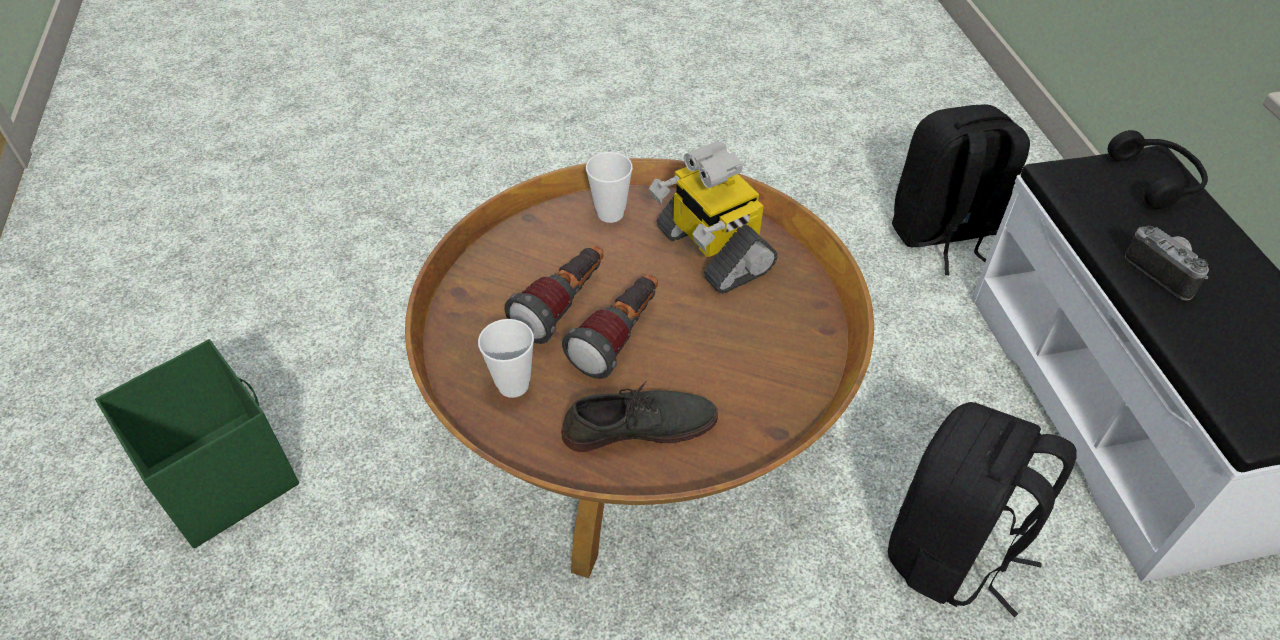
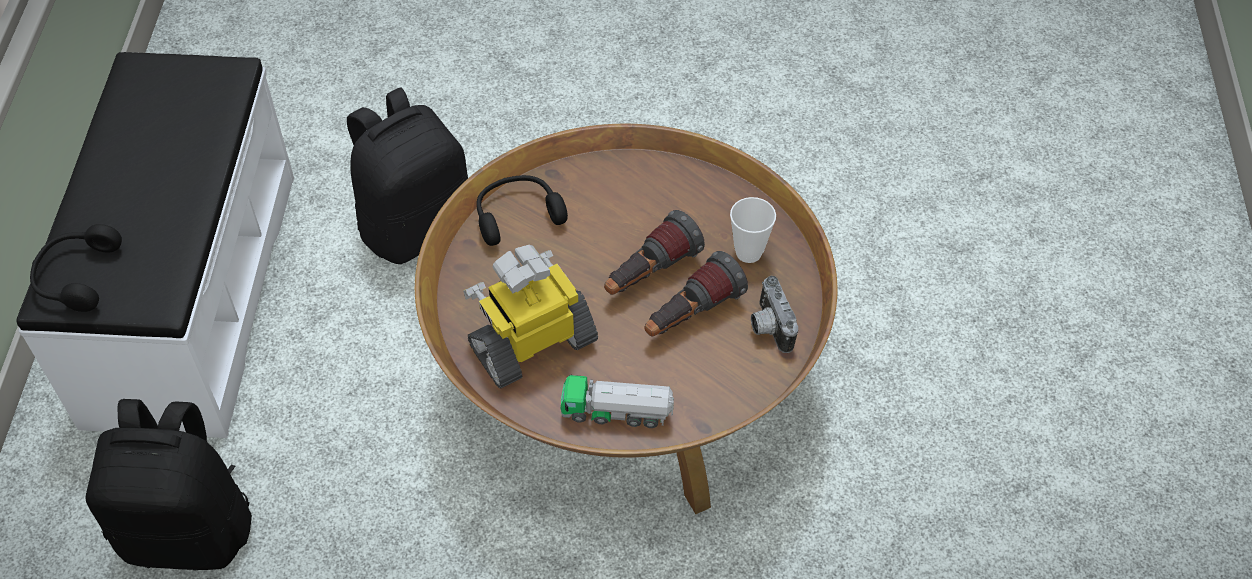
camera: 165 degrees left, 5 degrees up
green storage box [95,339,299,548] -> none
grey shoe [561,381,718,452] -> none
cup [586,152,633,223] -> toy truck [561,374,674,428]
toy robot [649,141,777,294] -> toy robot turned 105 degrees counterclockwise [463,245,598,388]
camera [1125,226,1209,301] -> camera moved to [751,276,798,353]
none -> black headphones [476,175,568,246]

